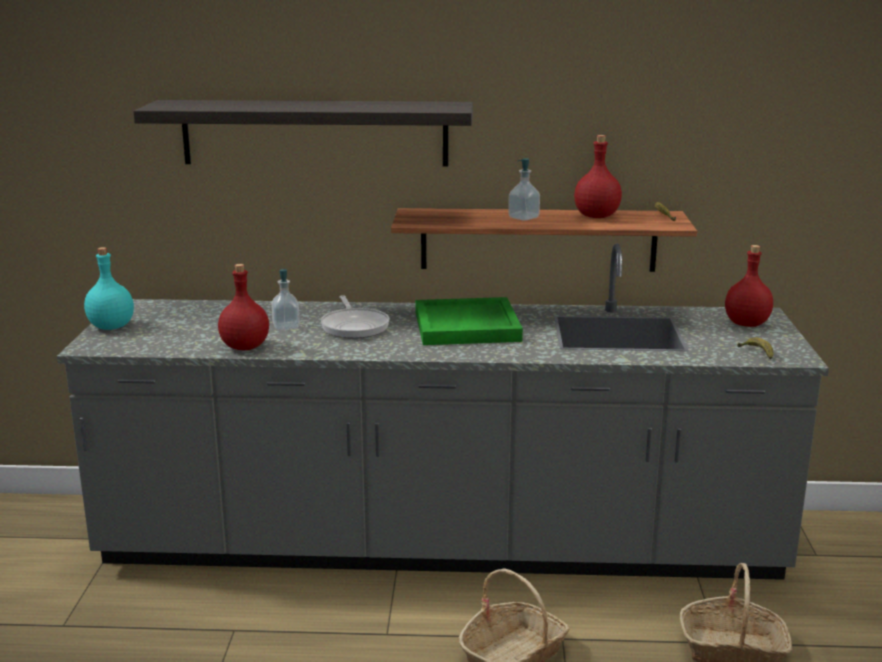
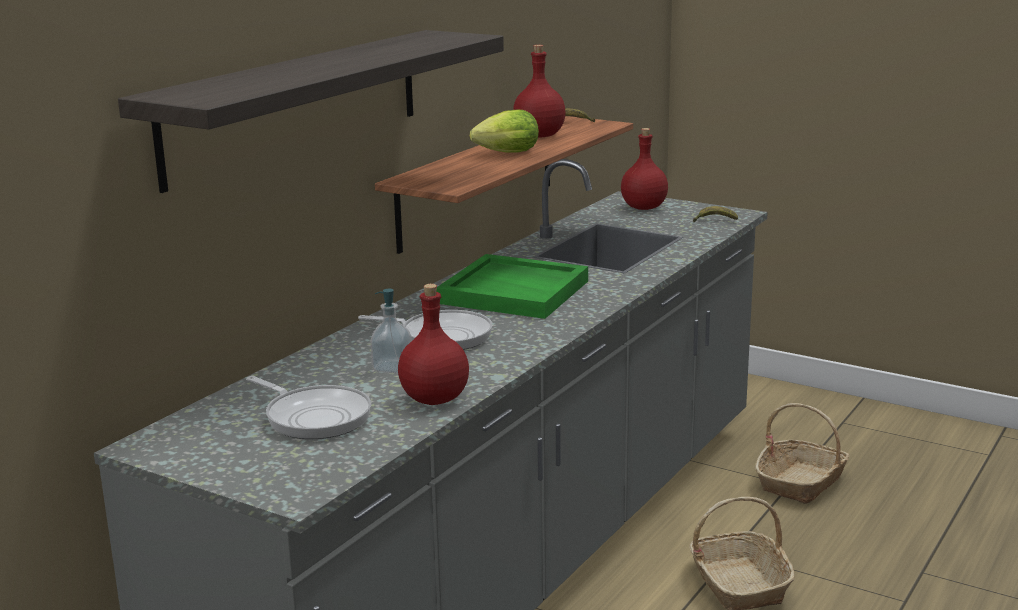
camera: 60 degrees left, 0 degrees up
turquoise bottle [84,247,134,330] -> none
soap dispenser [508,158,540,221] -> lettuce [470,109,539,153]
none -> frying pan [246,376,371,439]

